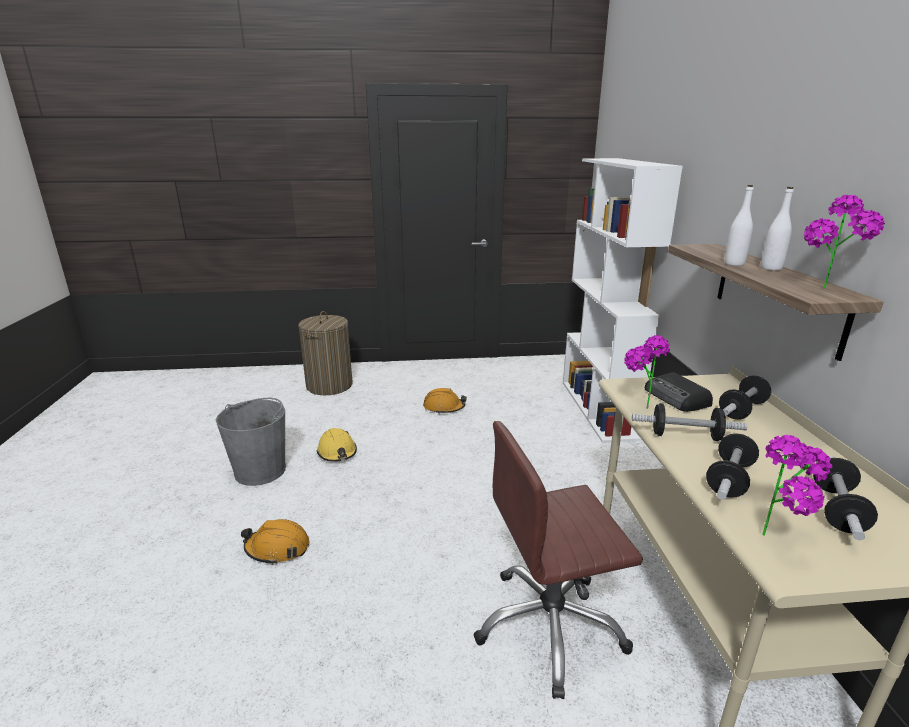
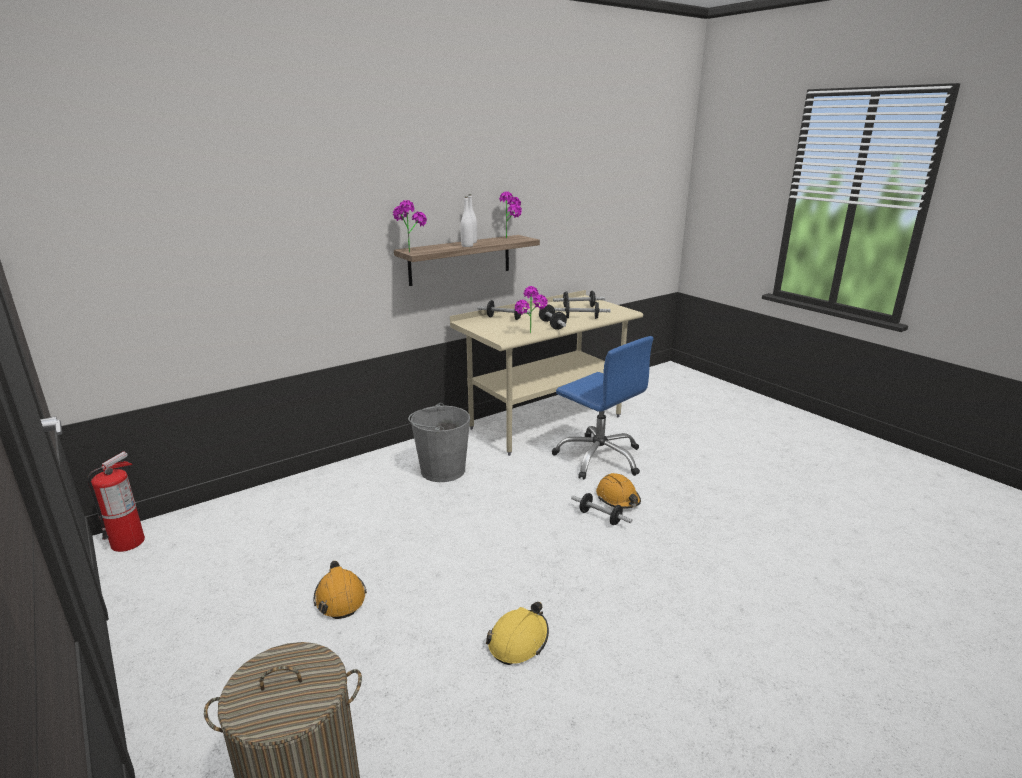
camera: 120 degrees left, 0 degrees up
grey bucket [216,398,286,486] -> grey bucket moved to [408,403,470,482]
orange hard hat [241,519,310,565] -> orange hard hat moved to [596,473,641,509]
brown office chair [474,421,643,699] -> blue office chair [552,336,653,480]
white bookcase [563,158,683,443] -> none
radio [645,372,713,412] -> none
potted plant [762,435,832,536] -> potted plant moved to [393,200,427,252]
none -> fire extinguisher [87,451,145,552]
none -> dumbbell [571,493,632,525]

